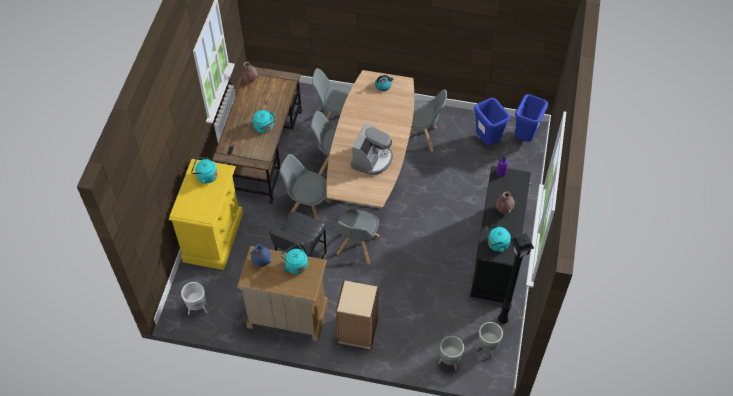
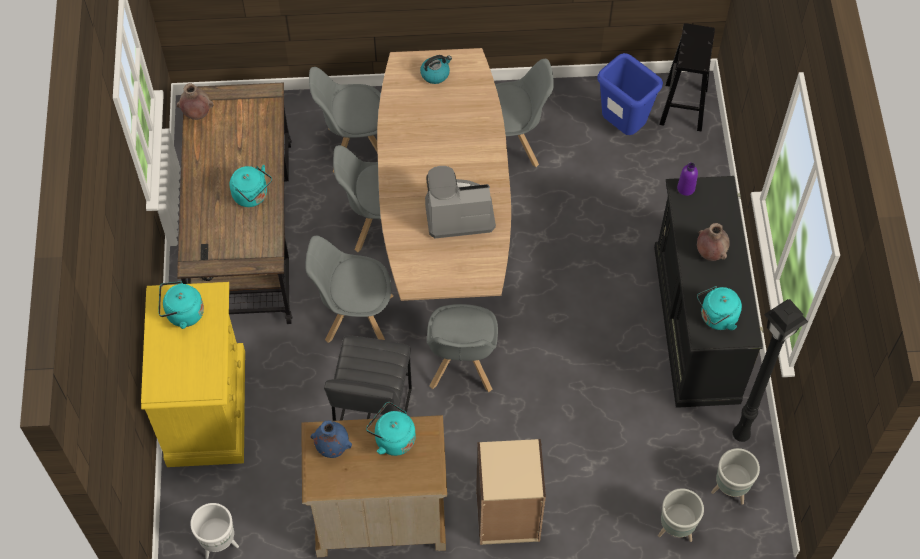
camera: 15 degrees left, 5 degrees up
coffee machine [351,123,393,175] -> coffee machine turned 105 degrees counterclockwise [425,166,496,239]
blue trash can [515,94,548,142] -> black stool [659,23,715,131]

